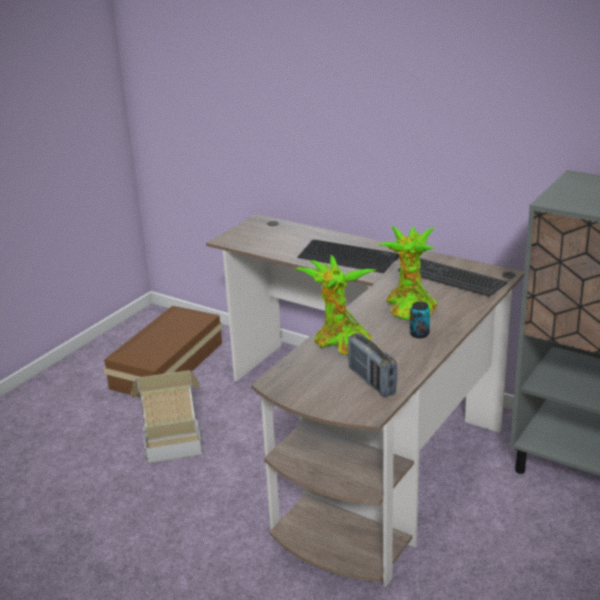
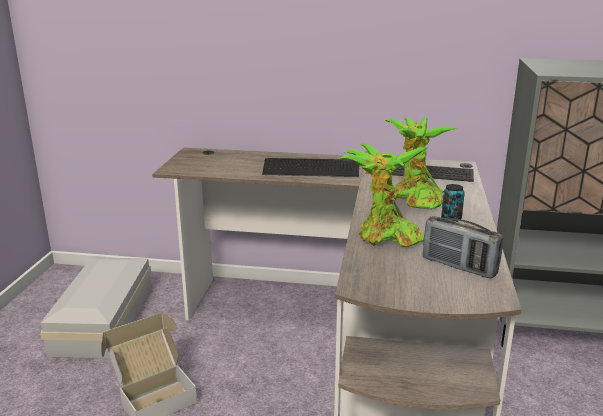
camera: 25 degrees left, 5 degrees down
brown storage box [104,306,222,397] -> white storage box [40,257,151,358]

